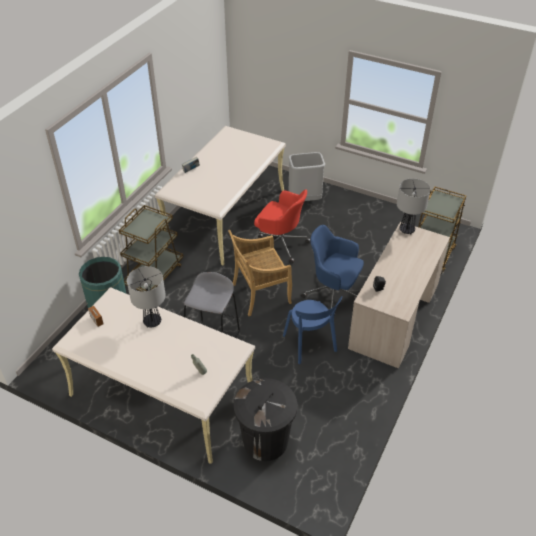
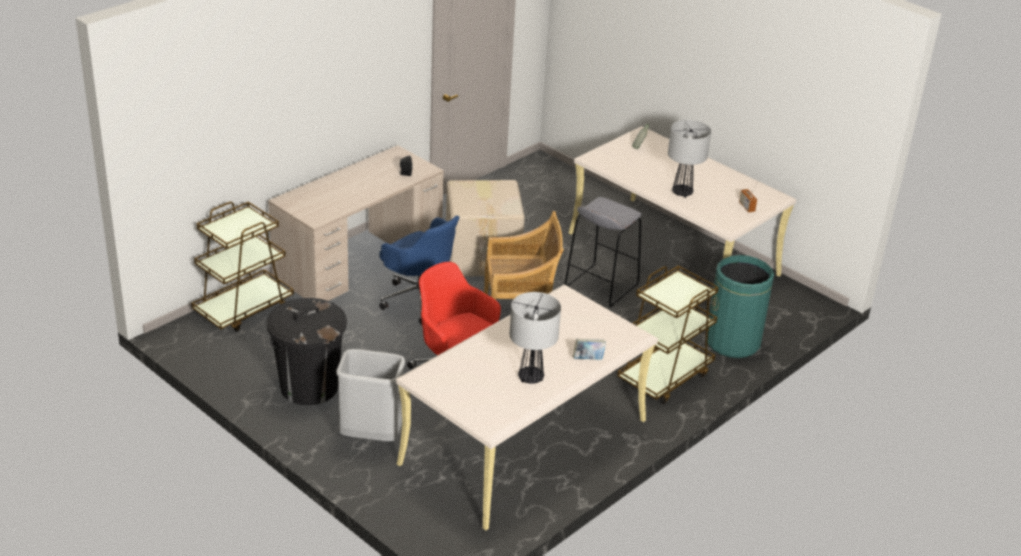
camera: 165 degrees left, 10 degrees down
black trash can [234,378,297,461] -> black trash can moved to [267,298,347,405]
blue chair [283,296,342,364] -> cardboard box [446,180,525,277]
table lamp [397,178,431,234] -> table lamp moved to [510,292,561,384]

